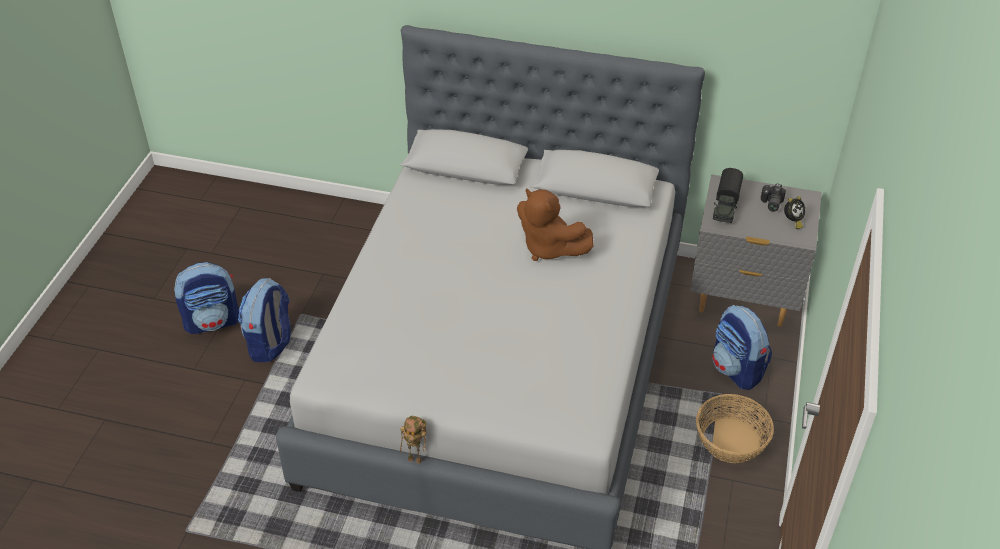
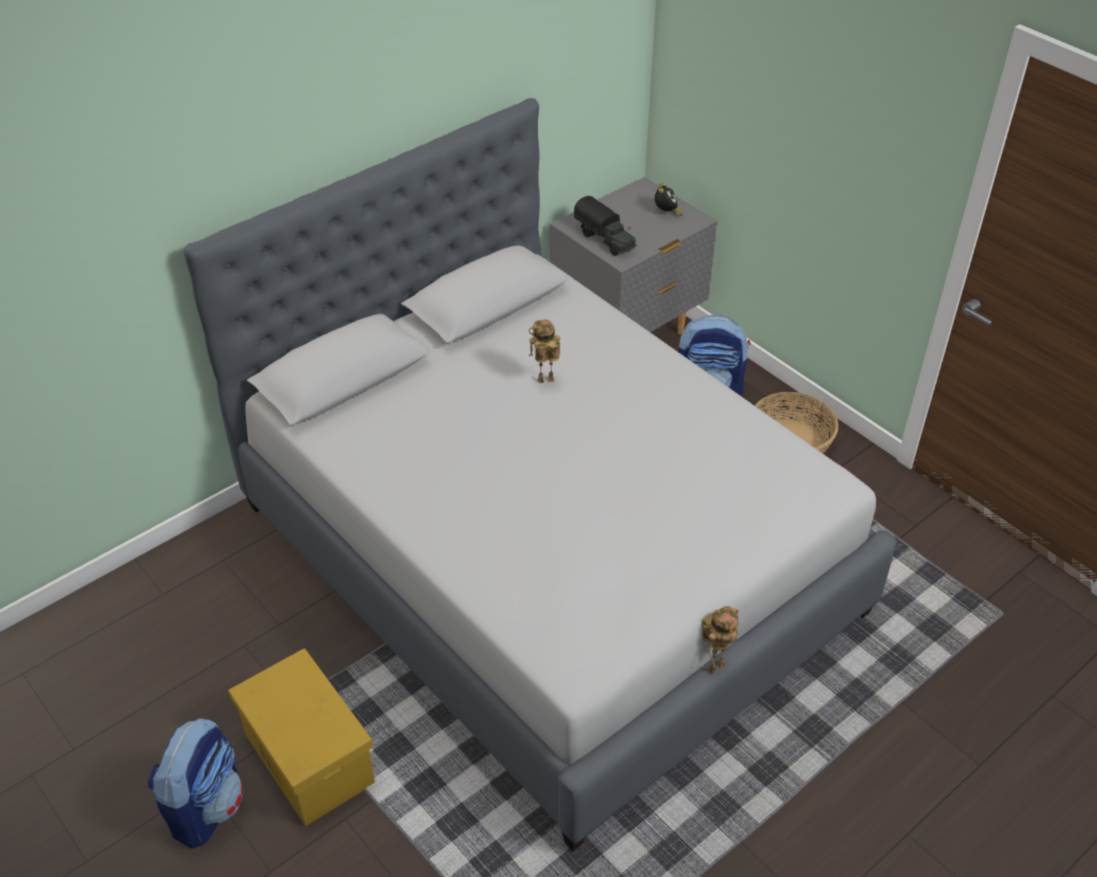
camera: 55 degrees left, 0 degrees up
backpack [238,278,291,362] -> yellow storage box [228,648,375,826]
brown plush toy [517,188,594,261] -> toy robot [529,319,560,383]
camera [761,184,786,212] -> none

